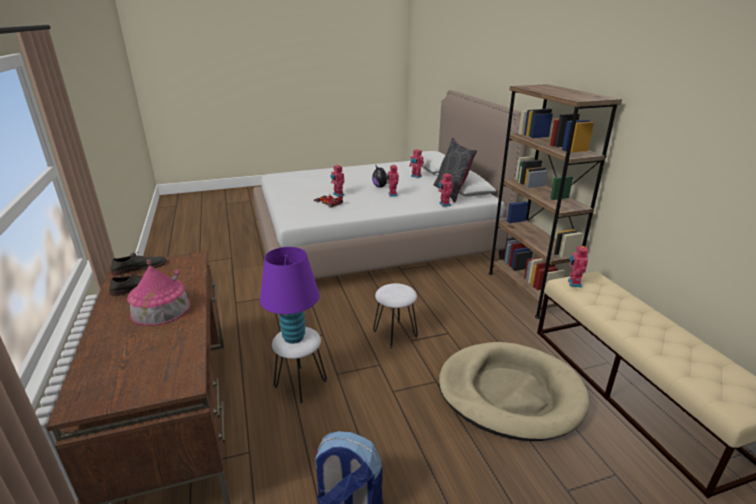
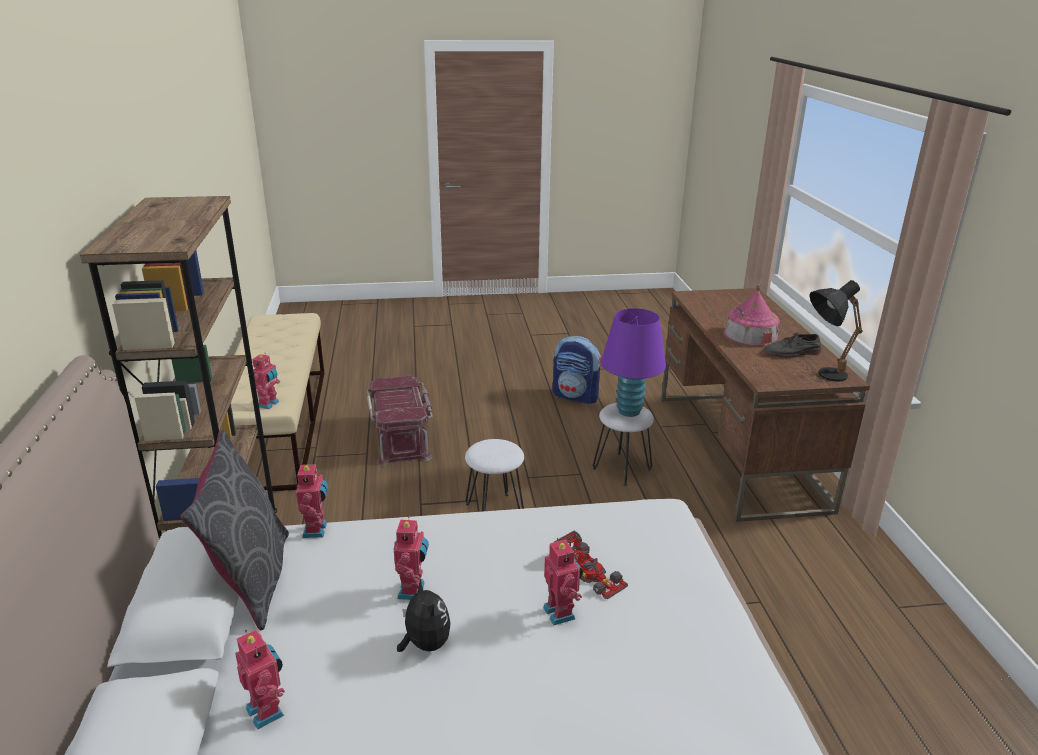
camera: 170 degrees left, 0 degrees up
grey shoe [110,252,167,276] -> black table lamp [809,280,863,382]
beige dog bed [439,342,590,441] -> red storage box [367,376,433,466]

